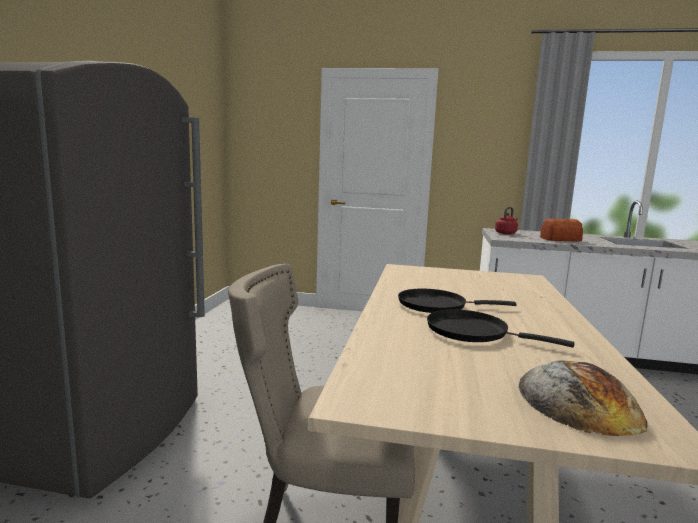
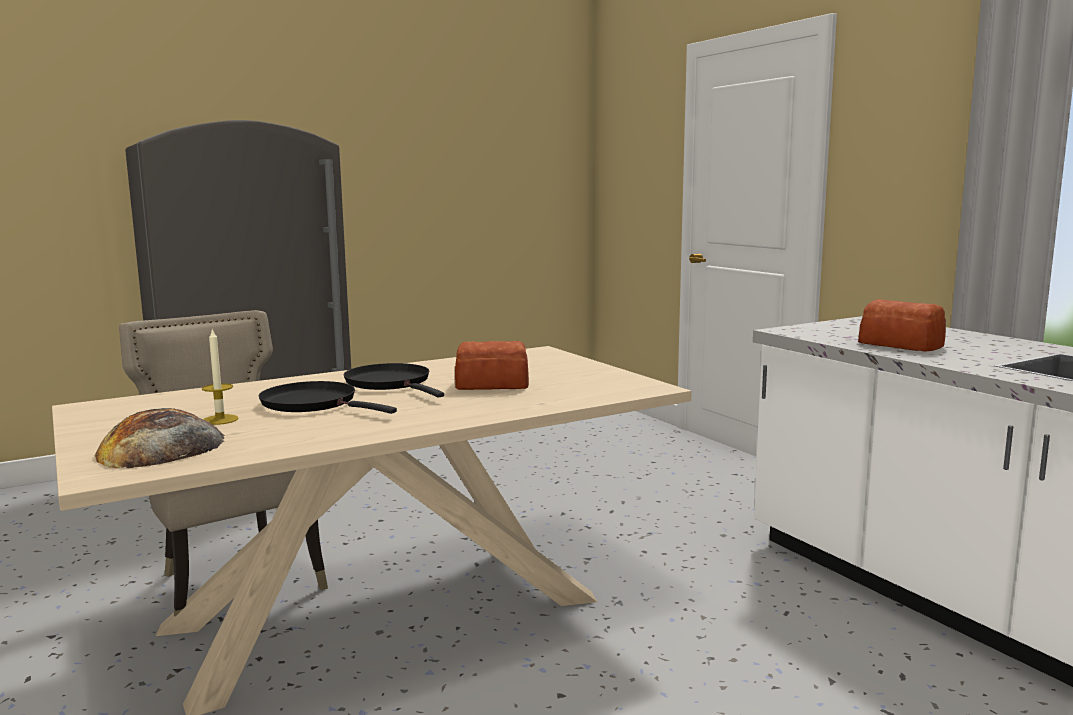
camera: 50 degrees right, 0 degrees up
black frying pan [427,310,575,348] -> black frying pan turned 45 degrees counterclockwise [259,381,397,414]
red kettle [495,207,518,234] -> none
none -> candle [202,328,239,425]
none -> bread [455,341,529,390]

